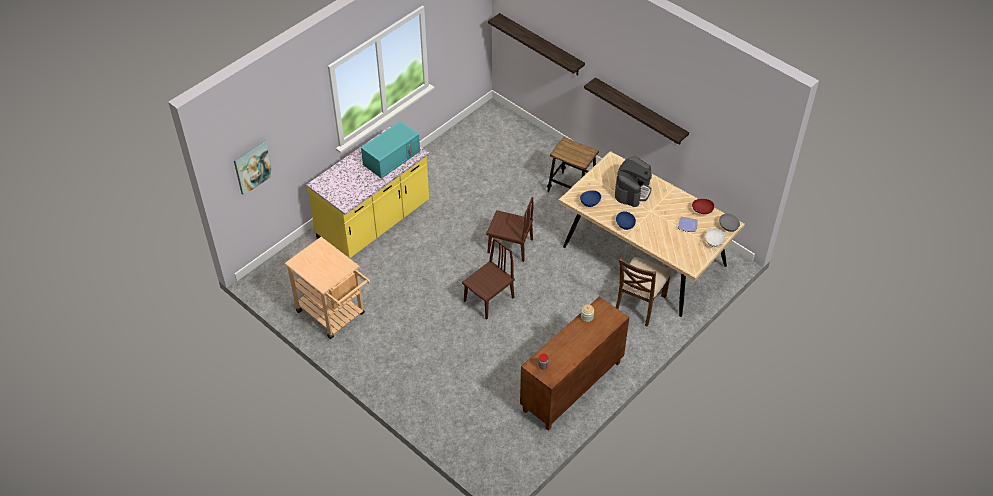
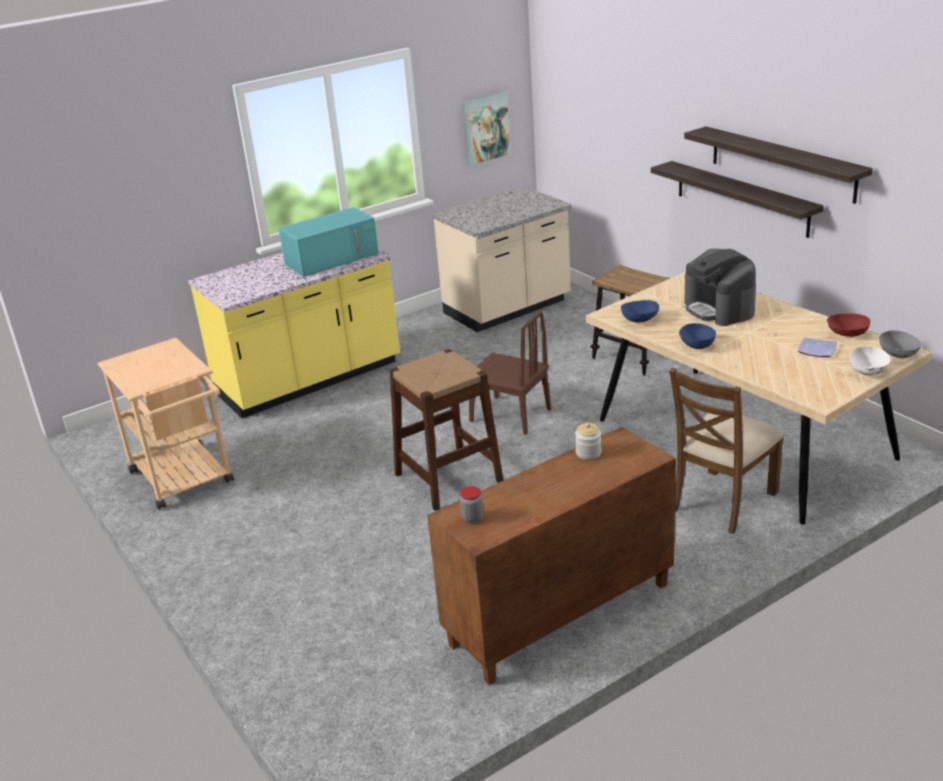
camera: 15 degrees right, 20 degrees down
picture [234,140,273,196] -> picture moved to [463,92,511,165]
brown chair [462,238,515,320] -> brown stool [389,349,503,511]
shelf [488,13,585,75] -> shelf moved to [684,126,873,204]
coffee machine [615,157,652,207] -> coffee machine turned 120 degrees clockwise [684,249,756,326]
none -> beige counter [432,186,572,332]

